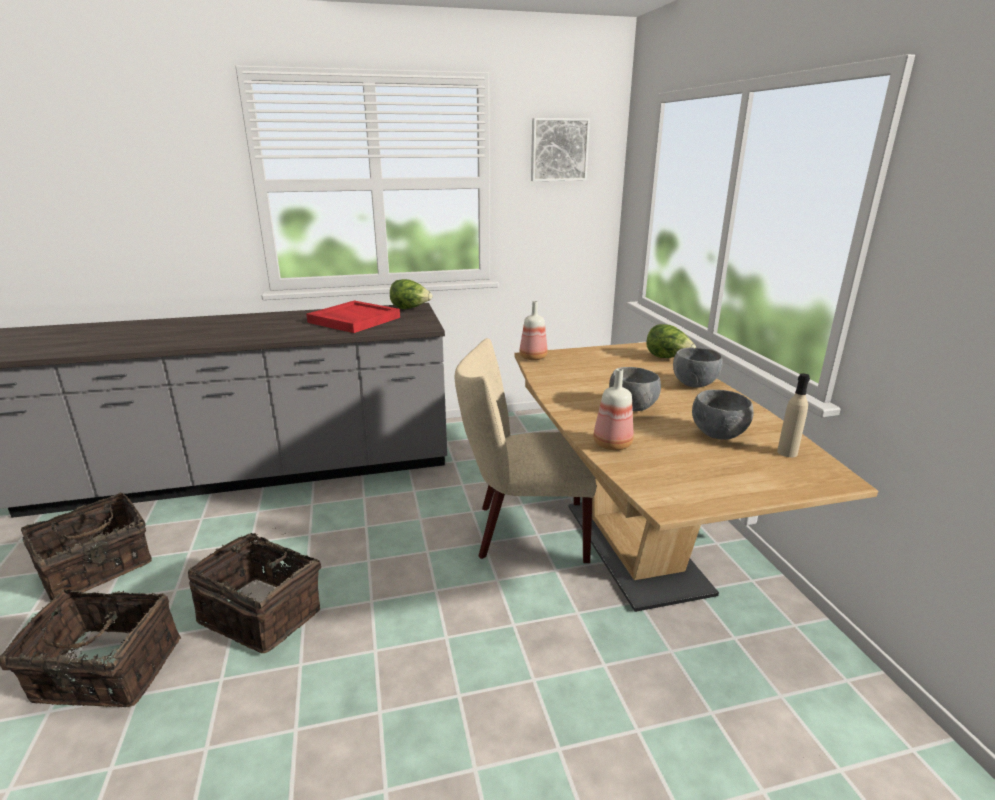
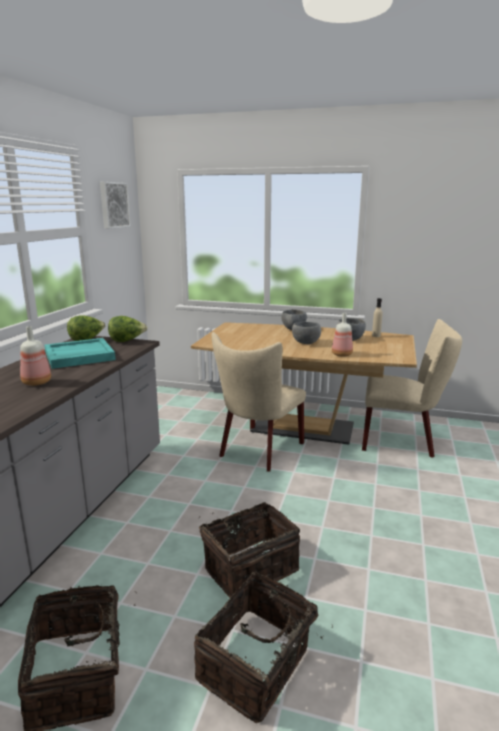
camera: 60 degrees left, 5 degrees down
red tray [306,301,400,333] -> turquoise tray [45,338,116,369]
bottle [520,301,548,360] -> bottle moved to [20,326,51,386]
lettuce [646,324,696,358] -> lettuce moved to [108,316,148,342]
none -> beige chair [362,319,462,458]

